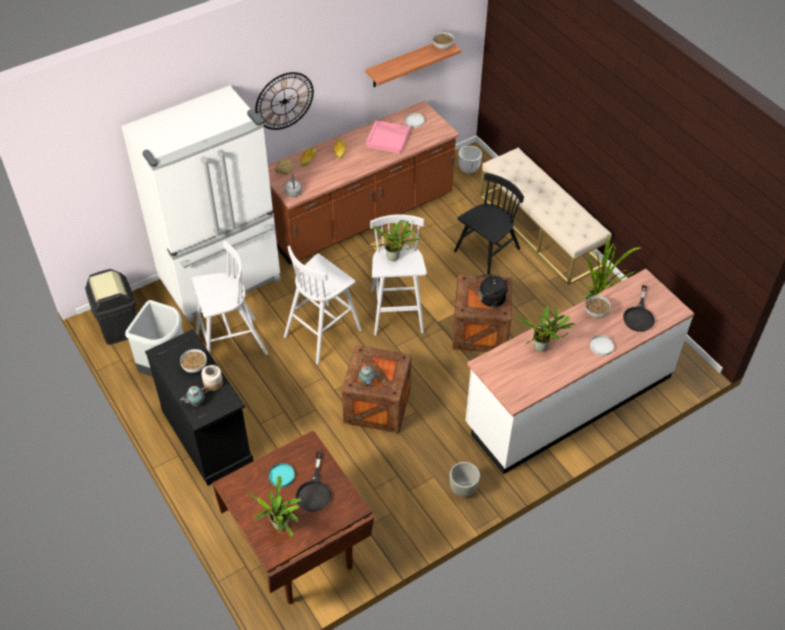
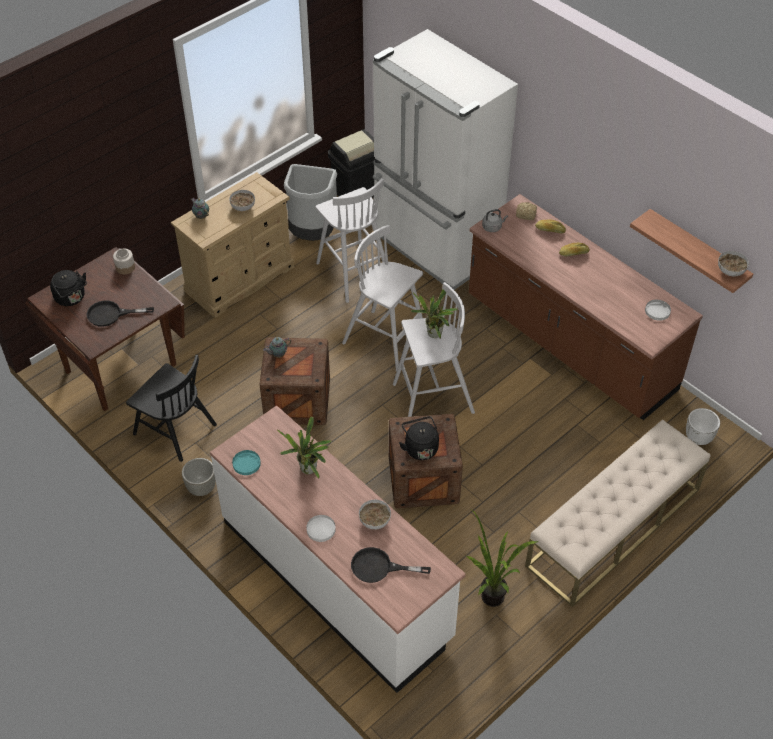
camera: 80 degrees right, 0 degrees up
black dresser [145,329,254,486] -> beige dresser [171,172,294,318]
jar [201,365,223,391] -> jar moved to [113,249,135,275]
potted plant [247,476,301,538] -> black kettle [50,270,87,306]
wall clock [255,72,314,130] -> none
turquoise plate [269,463,295,487] -> turquoise plate moved to [232,450,261,475]
pink tray [365,120,410,154] -> none
black chair [454,173,524,274] -> black chair moved to [126,355,217,462]

